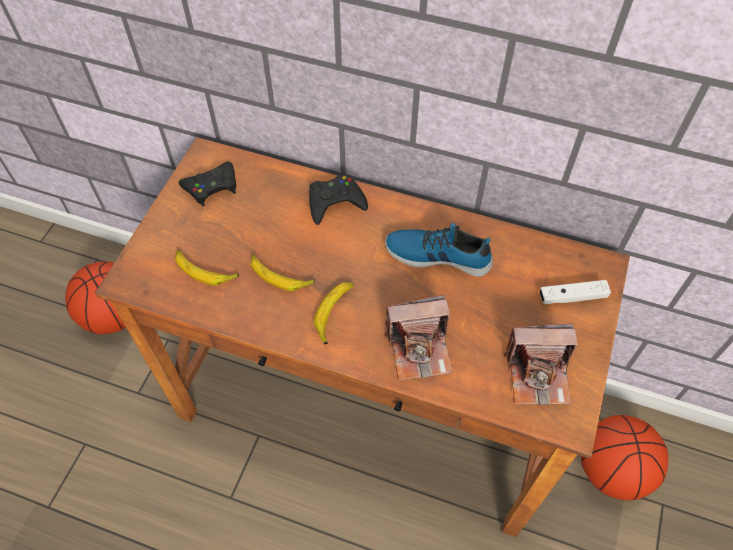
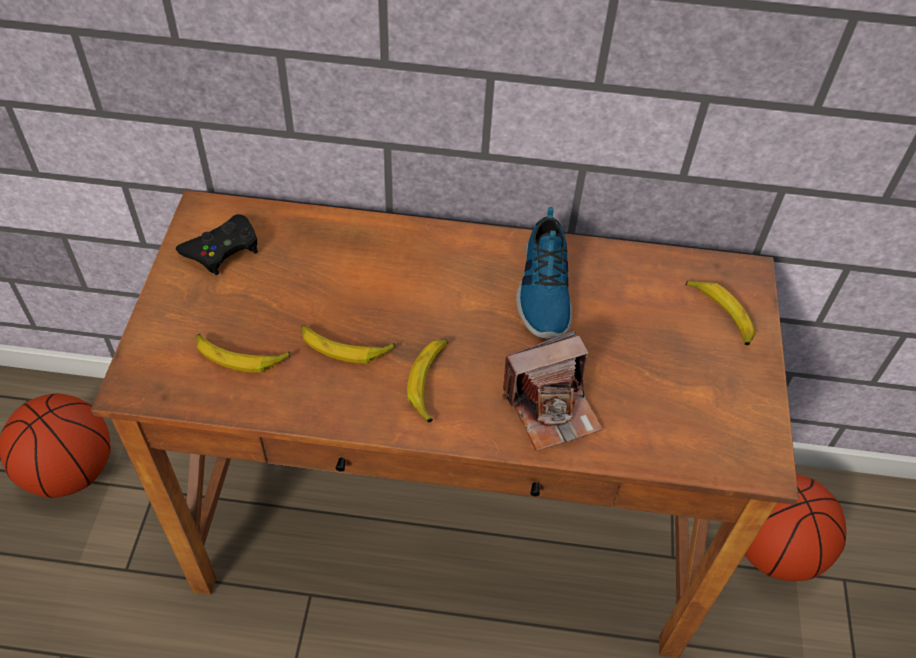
camera: 15 degrees left, 5 degrees down
black game controller [309,174,368,225] -> none
shoe [385,223,493,277] -> shoe turned 90 degrees counterclockwise [516,207,572,339]
camera [504,324,577,405] -> none
white game controller [540,280,611,304] -> banana [685,281,755,345]

